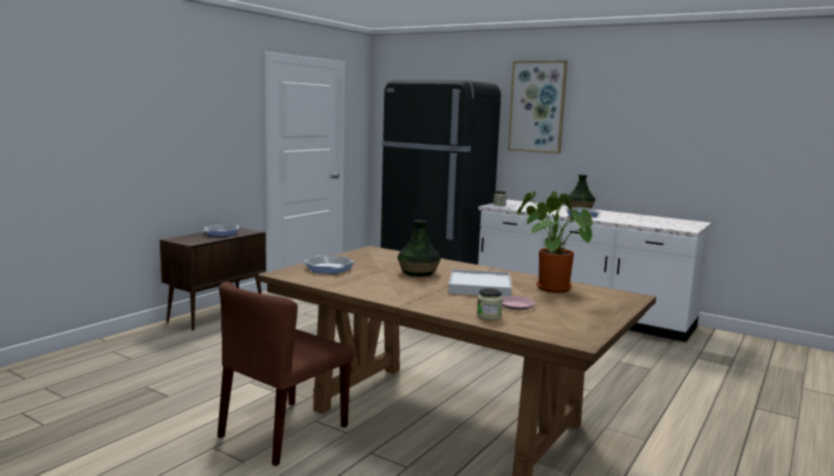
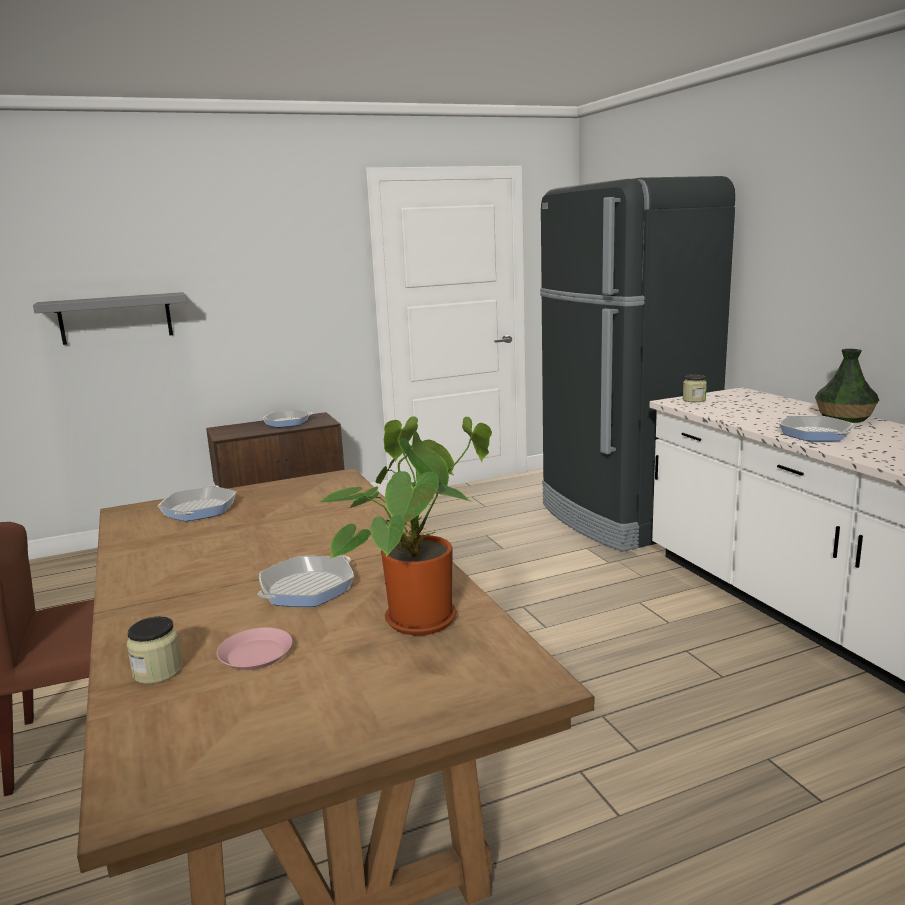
camera: 35 degrees right, 5 degrees up
vase [397,220,441,277] -> none
white tray [448,269,512,297] -> frying pan [257,555,354,607]
picture [508,60,568,154] -> none
none -> grey shelf [33,292,187,345]

